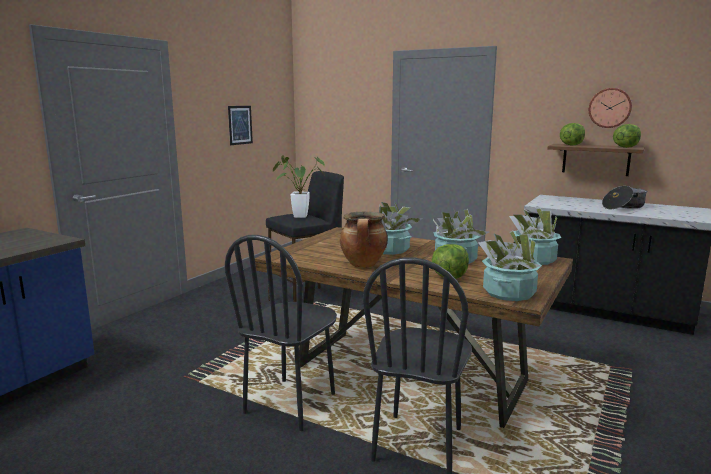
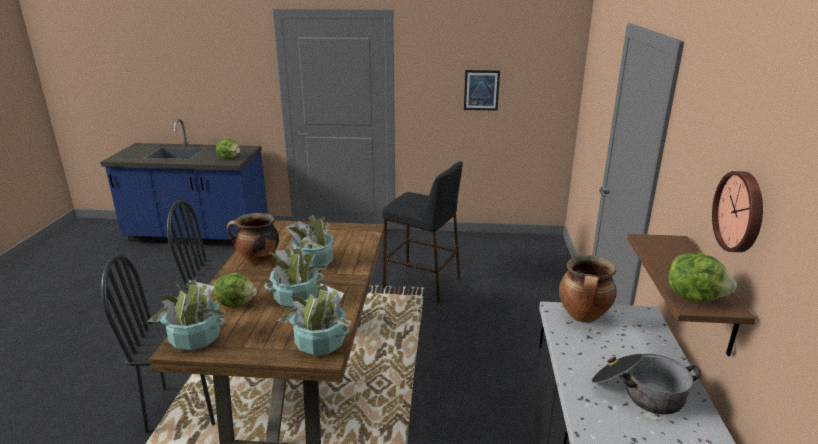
camera: 65 degrees right, 10 degrees up
potted plant [272,155,325,218] -> none
lettuce [560,123,585,146] -> lettuce moved to [216,138,240,159]
none -> cooking pot [559,255,617,323]

